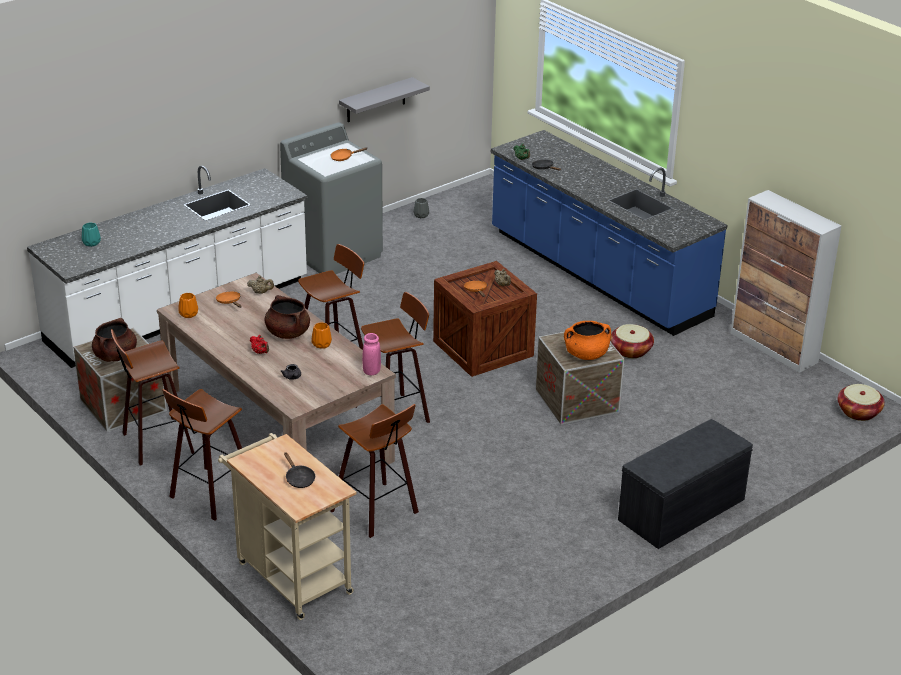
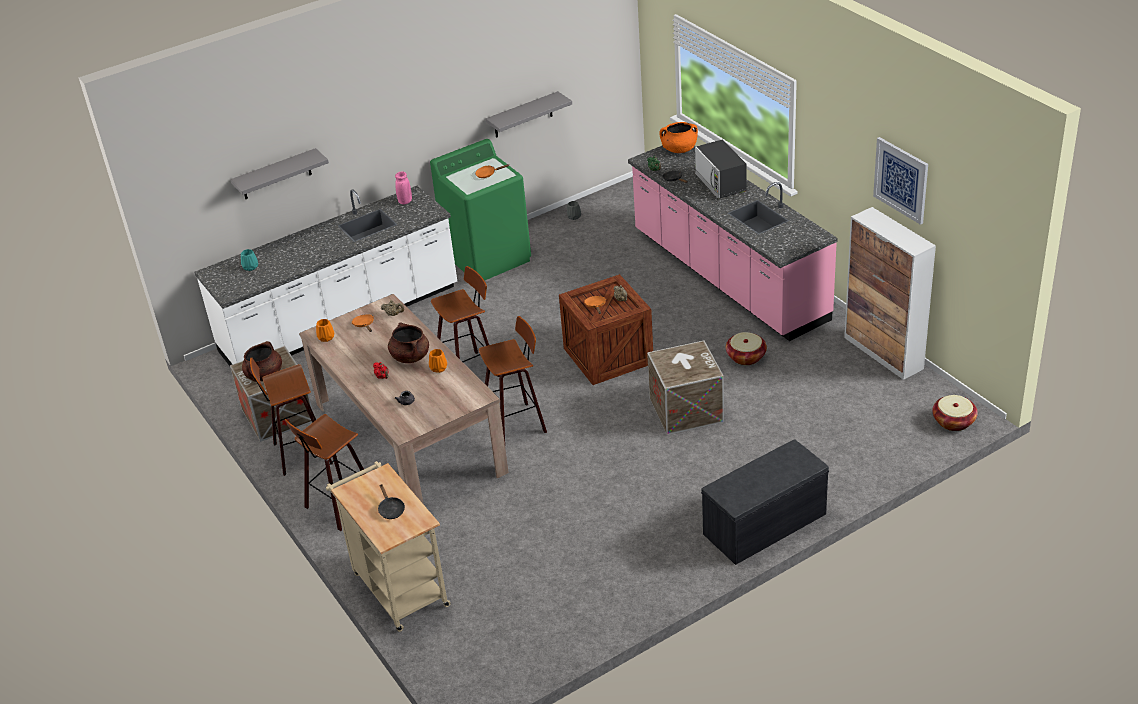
camera: 10 degrees right, 5 degrees up
grey washing machine [280,123,383,274] -> green washing machine [430,139,531,281]
stool [330,404,419,538] -> none
pink vase [362,333,381,375] -> pink vase moved to [395,172,412,204]
blue counter [491,130,728,336] -> pink counter [628,145,838,341]
orange cooking pot [564,321,611,360] -> orange cooking pot moved to [659,122,698,153]
none -> grey shelf [230,148,329,199]
none -> microwave [695,139,746,199]
none -> picture [873,137,928,225]

